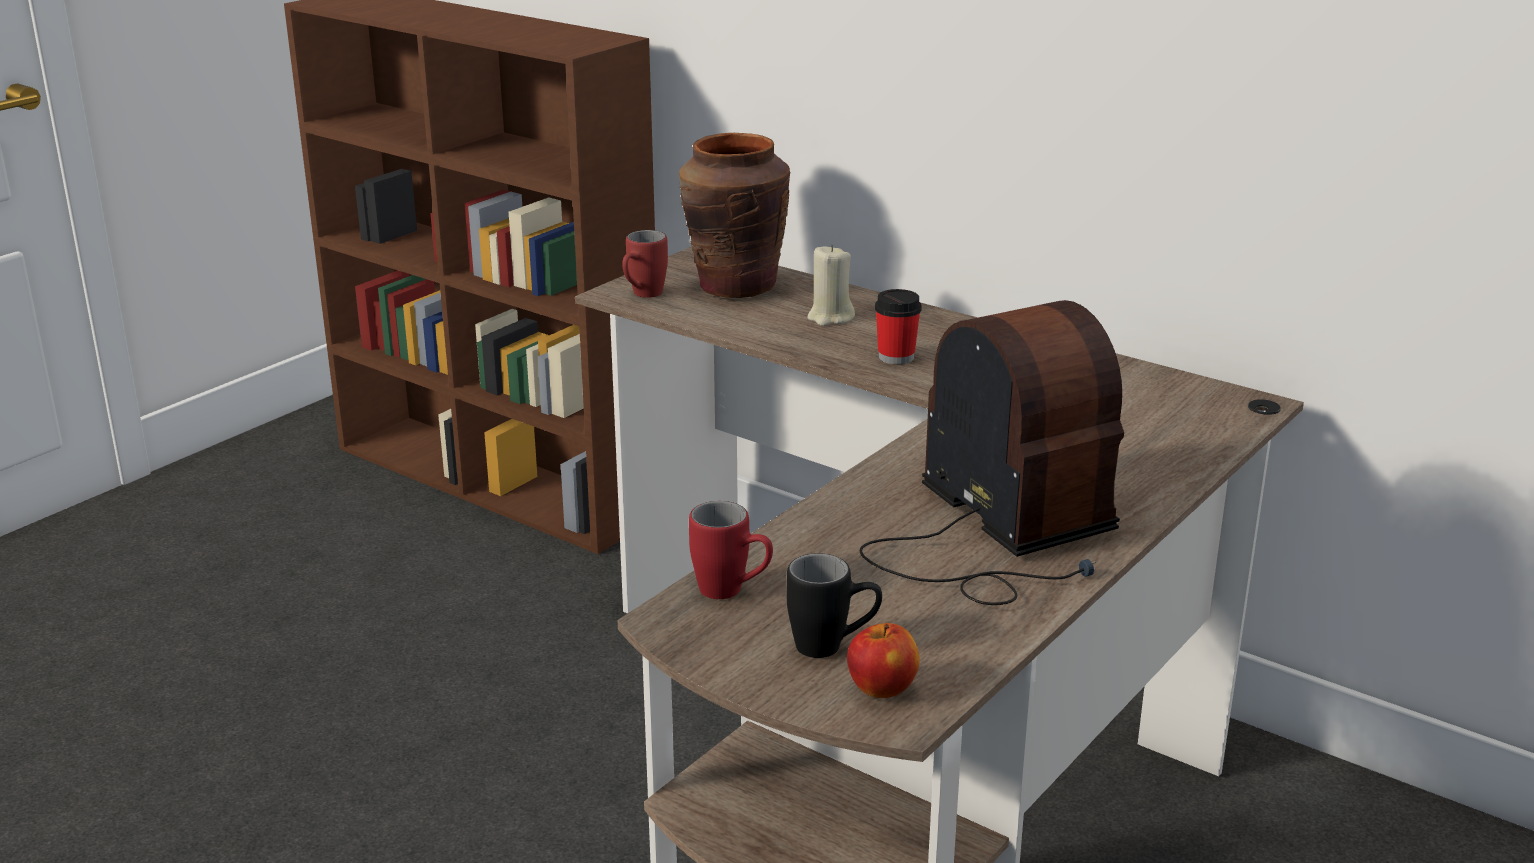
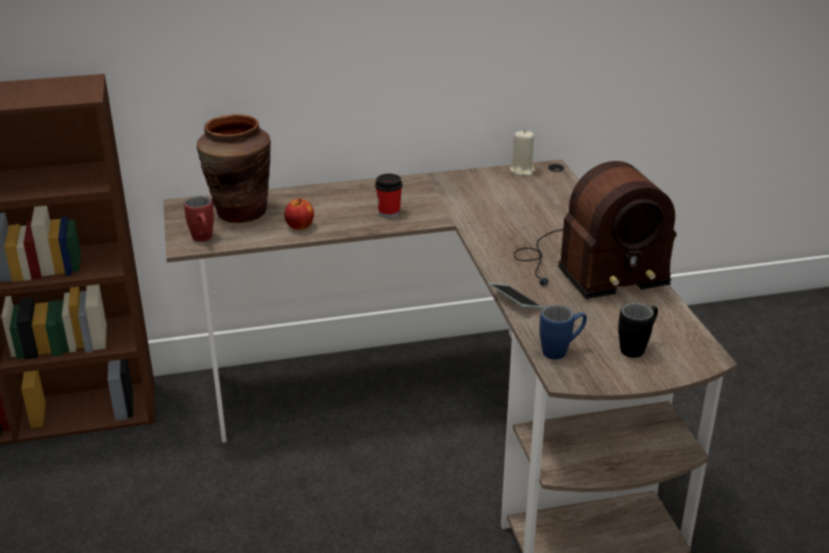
camera: 50 degrees left, 5 degrees up
red mug [689,501,773,599] -> blue mug [539,305,587,360]
beige candle [807,245,855,326] -> beige candle moved to [510,131,535,176]
apple [847,623,920,698] -> apple moved to [284,198,314,230]
radio [860,300,1124,605] -> radio turned 150 degrees clockwise [514,161,677,299]
none -> phone [488,282,543,309]

